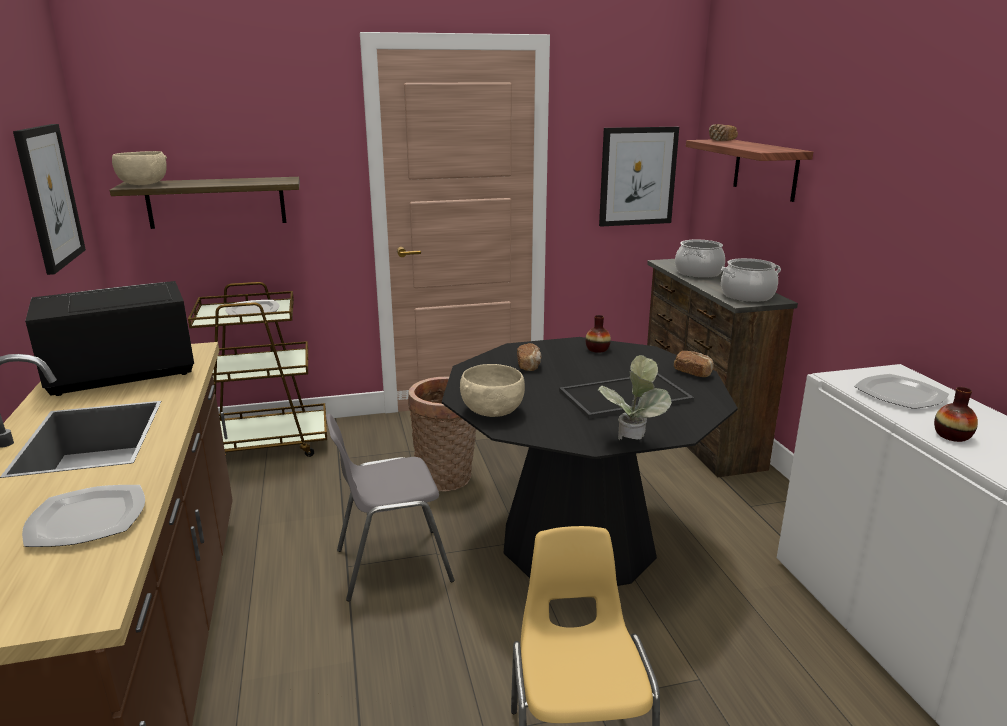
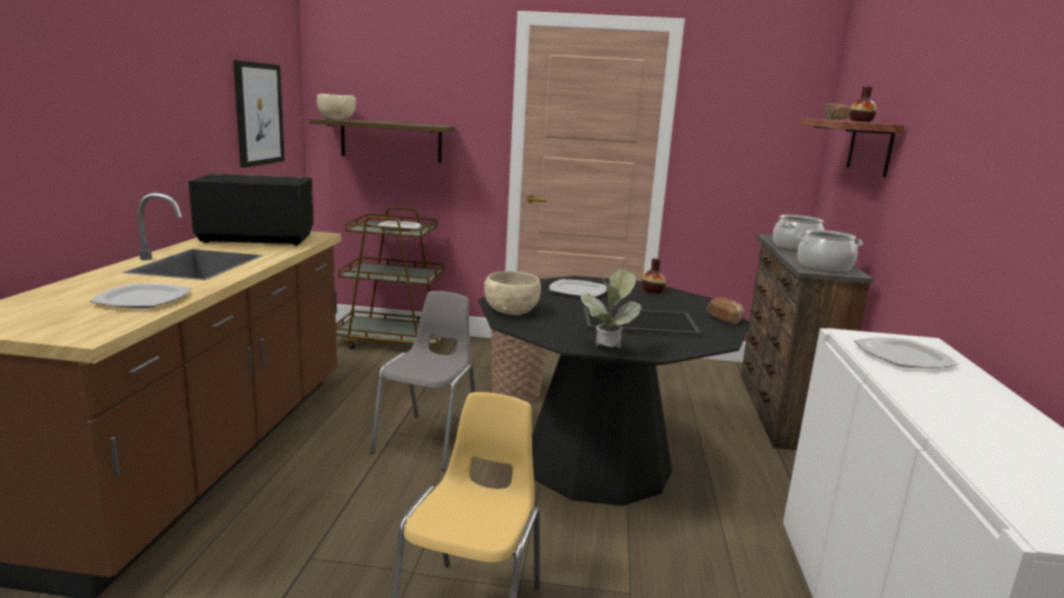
camera: 20 degrees right, 5 degrees down
grey chair [326,414,455,601] -> grey chair turned 105 degrees clockwise [370,291,475,470]
bread [517,343,542,371] -> plate [549,279,607,297]
picture [599,127,679,227] -> none
vase [934,387,978,442] -> vase moved to [850,86,877,122]

